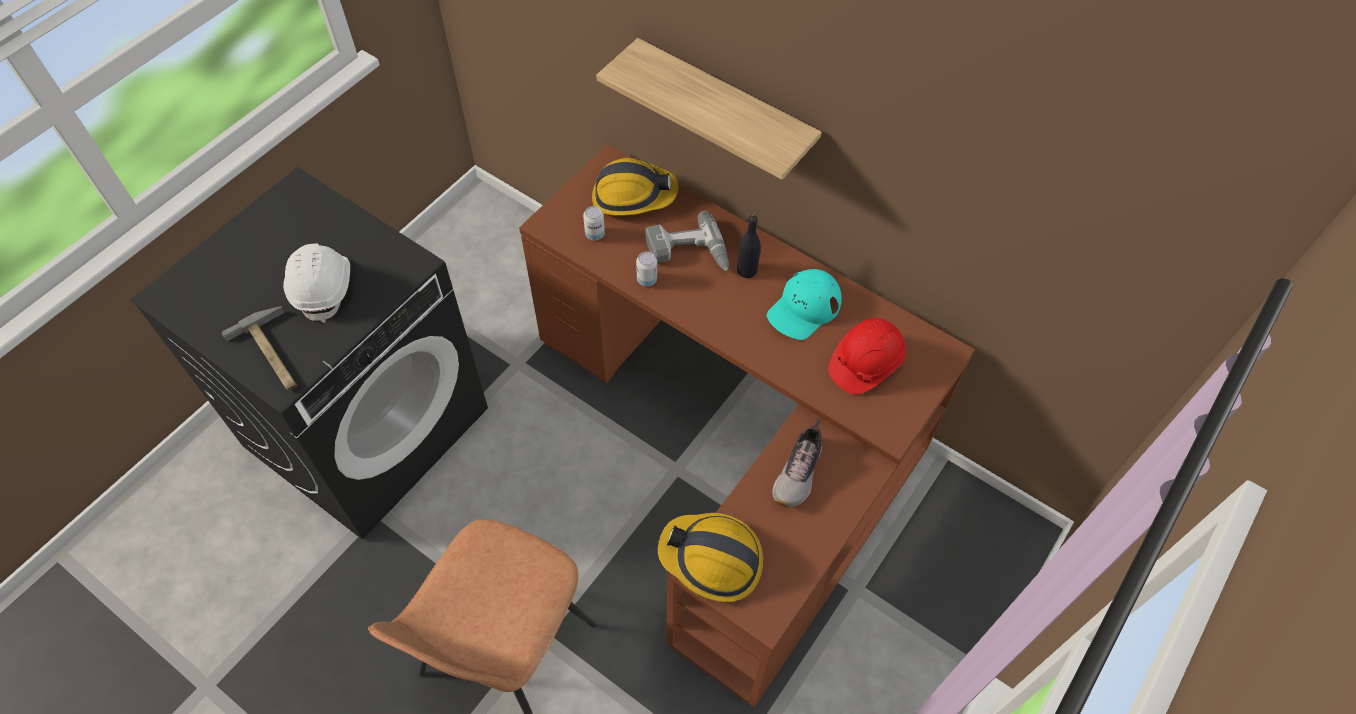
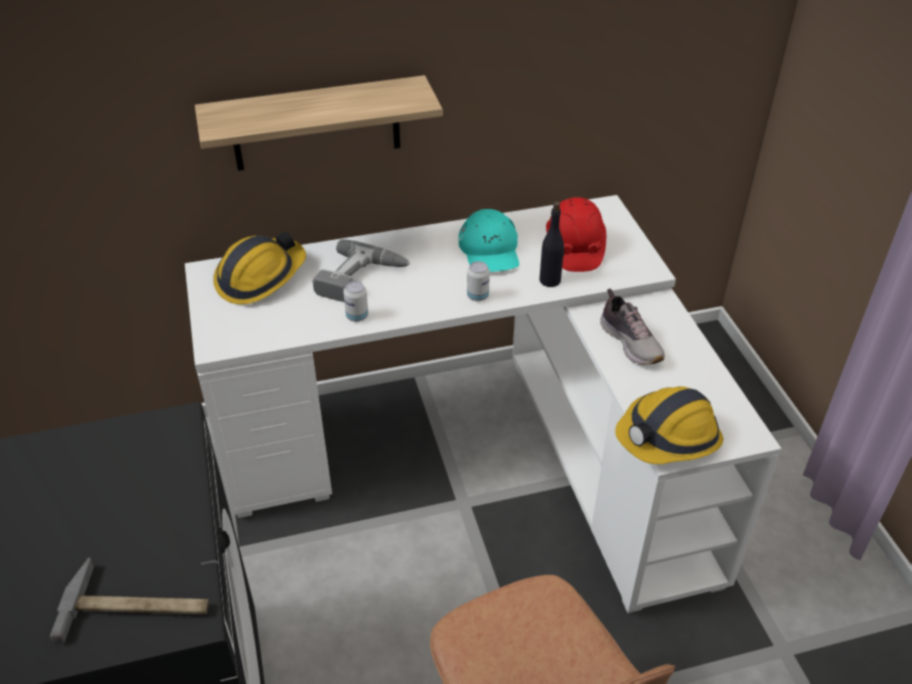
camera: 50 degrees left, 15 degrees down
white hard hat [283,244,350,323] -> none
brown desk [519,144,975,708] -> white desk [185,195,781,613]
can [583,206,605,240] -> can moved to [467,261,490,302]
black bottle [737,211,761,278] -> black bottle moved to [539,202,564,287]

